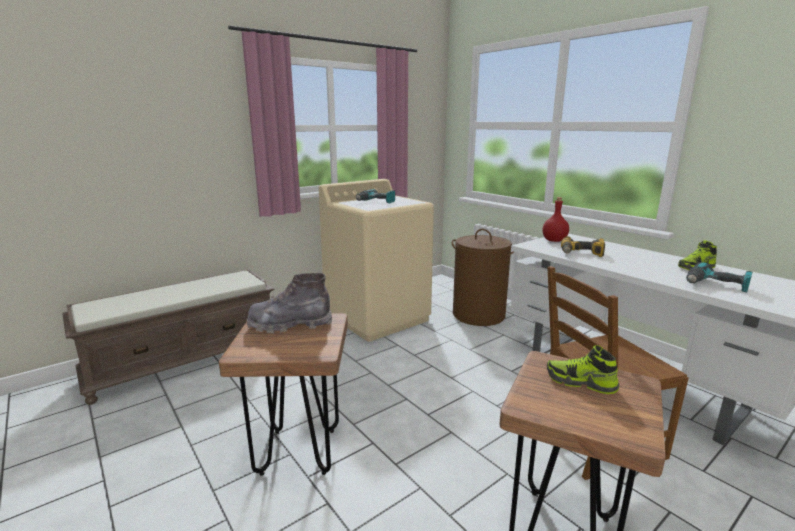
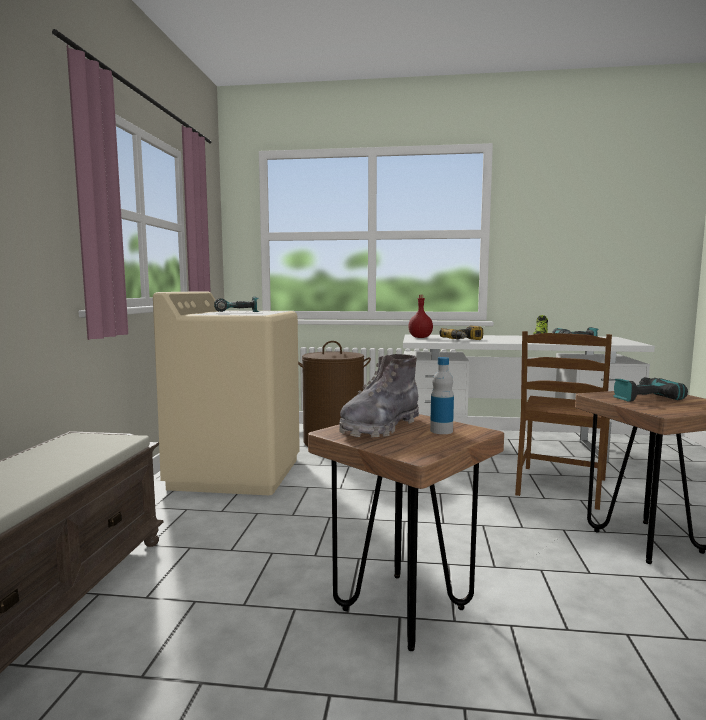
camera: 45 degrees left, 10 degrees down
shoe [547,345,619,394] -> power drill [613,377,688,402]
none -> bottle [430,357,454,434]

